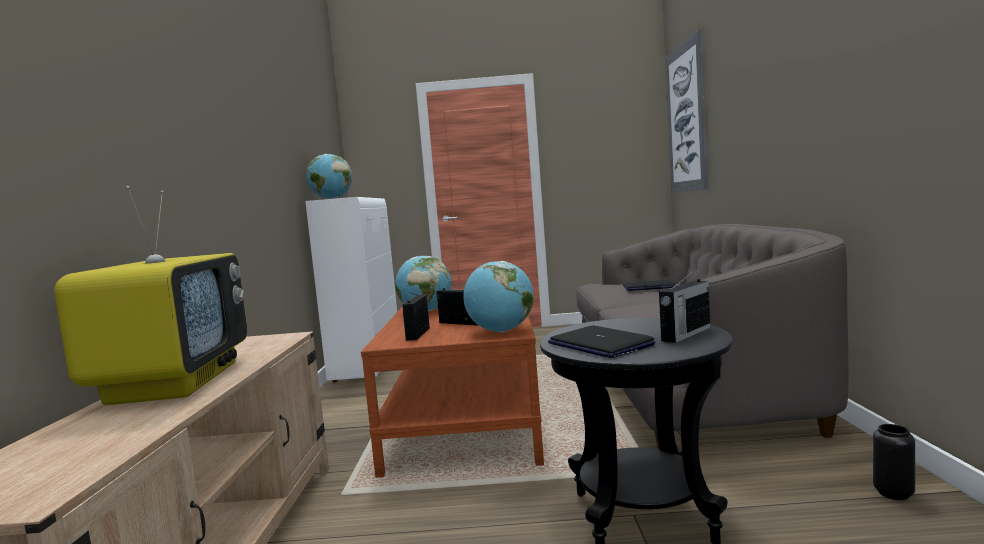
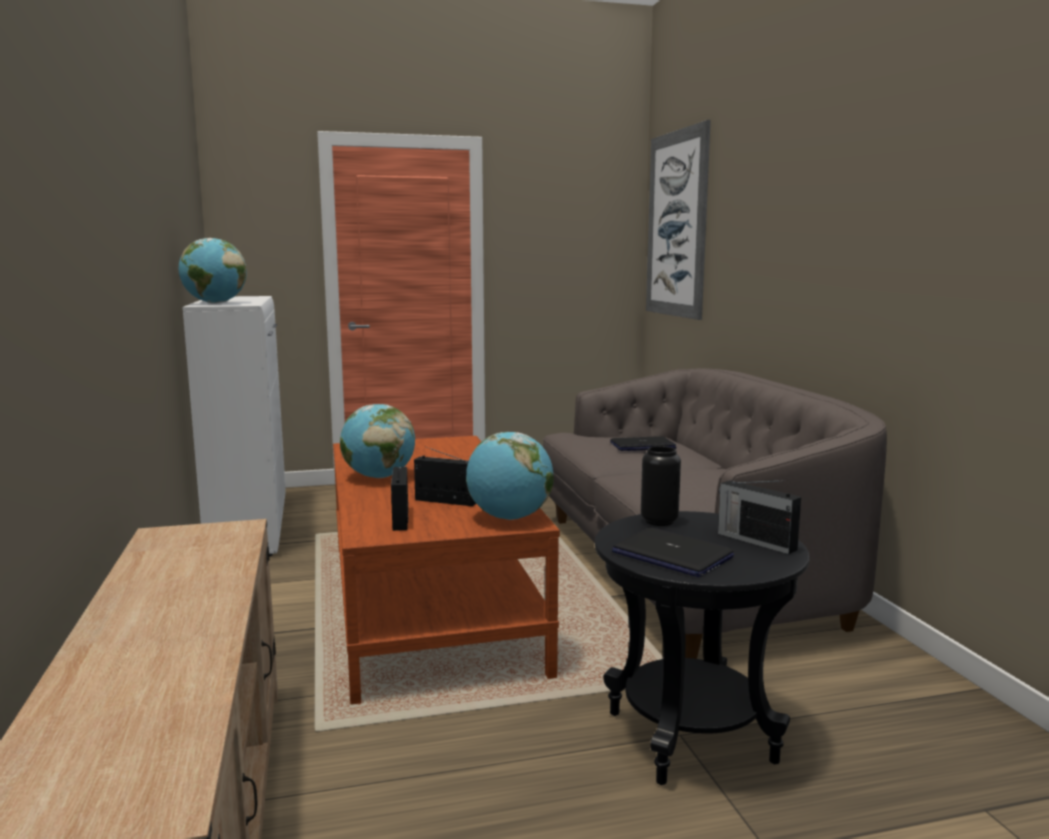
camera: 15 degrees left, 5 degrees up
television [54,186,247,405] -> none
radio [659,271,711,343] -> radio turned 105 degrees clockwise [718,480,801,554]
black vase [873,424,915,500] -> black vase moved to [641,446,681,526]

